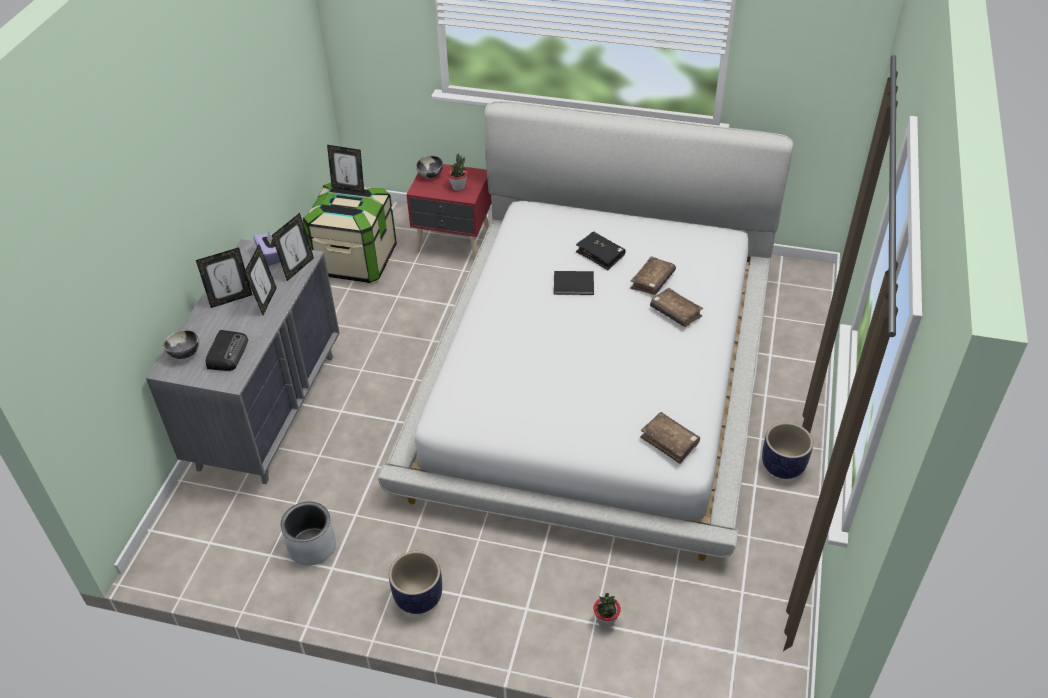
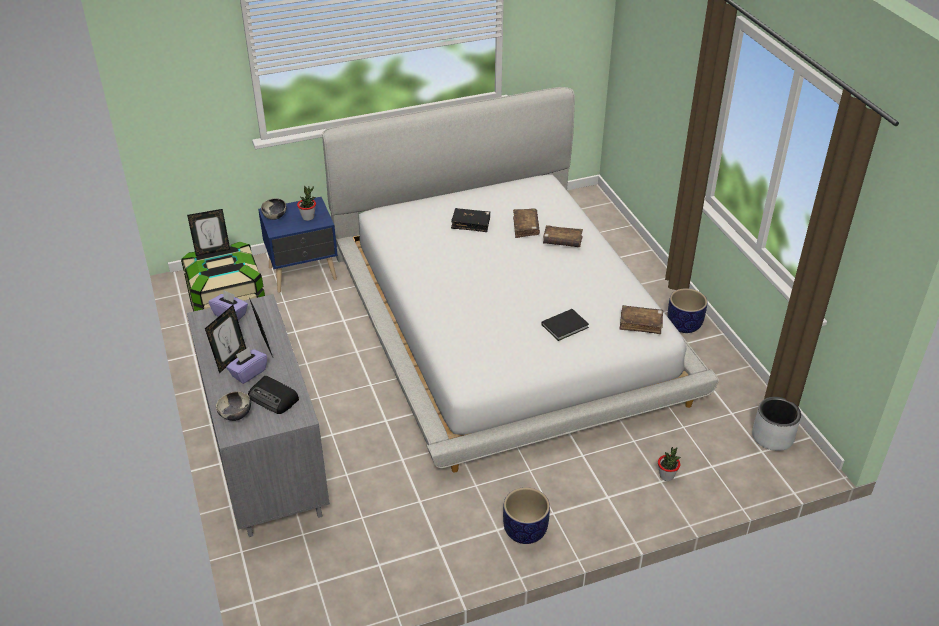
camera: 35 degrees left, 5 degrees down
radio [206,330,248,371] -> radio turned 150 degrees clockwise [248,376,299,414]
picture frame [271,213,314,281] -> none
grey planter [281,502,336,566] -> grey planter moved to [752,397,801,451]
red nightstand [406,164,491,259] -> blue nightstand [258,197,338,293]
black book [554,271,594,295] -> black book moved to [542,309,589,341]
none -> purple tissue box [226,347,267,384]

